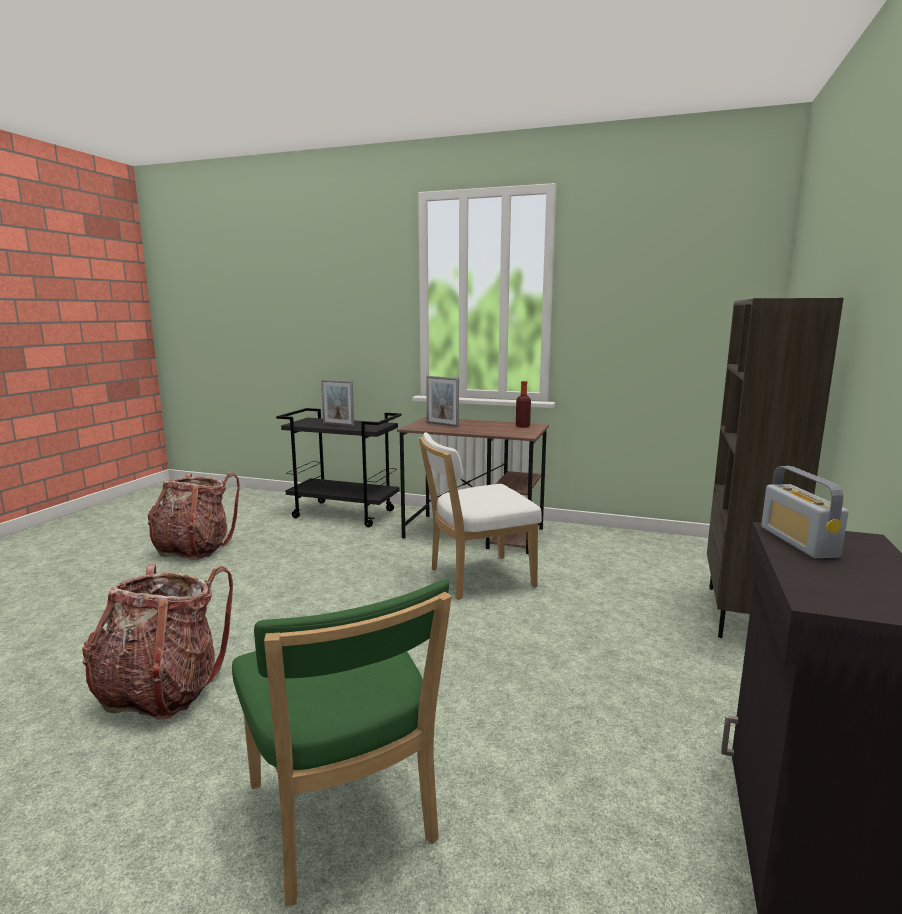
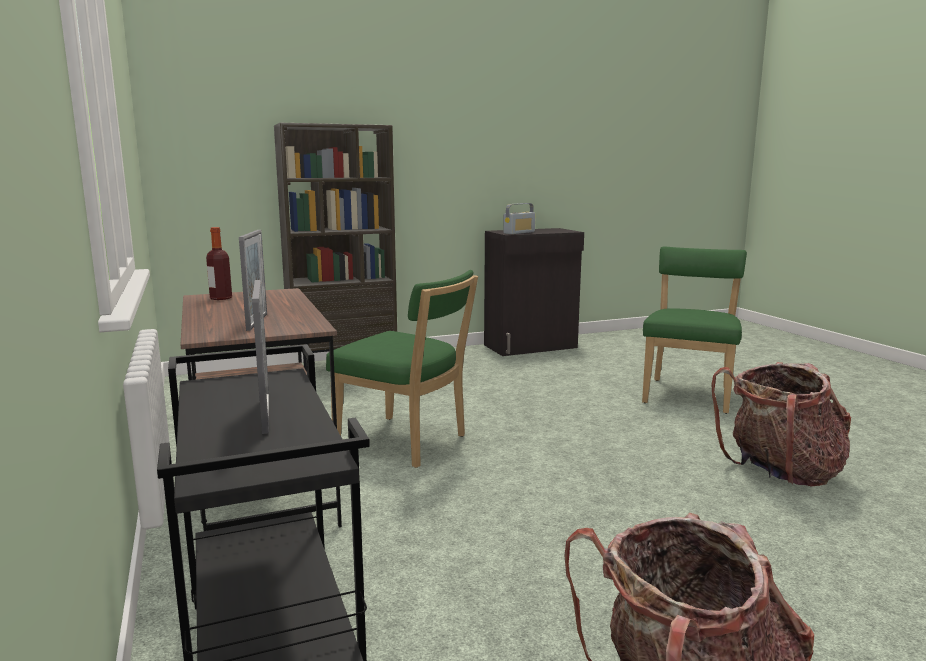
camera: 130 degrees left, 0 degrees up
white chair [419,432,542,600] -> green chair [326,270,478,468]

